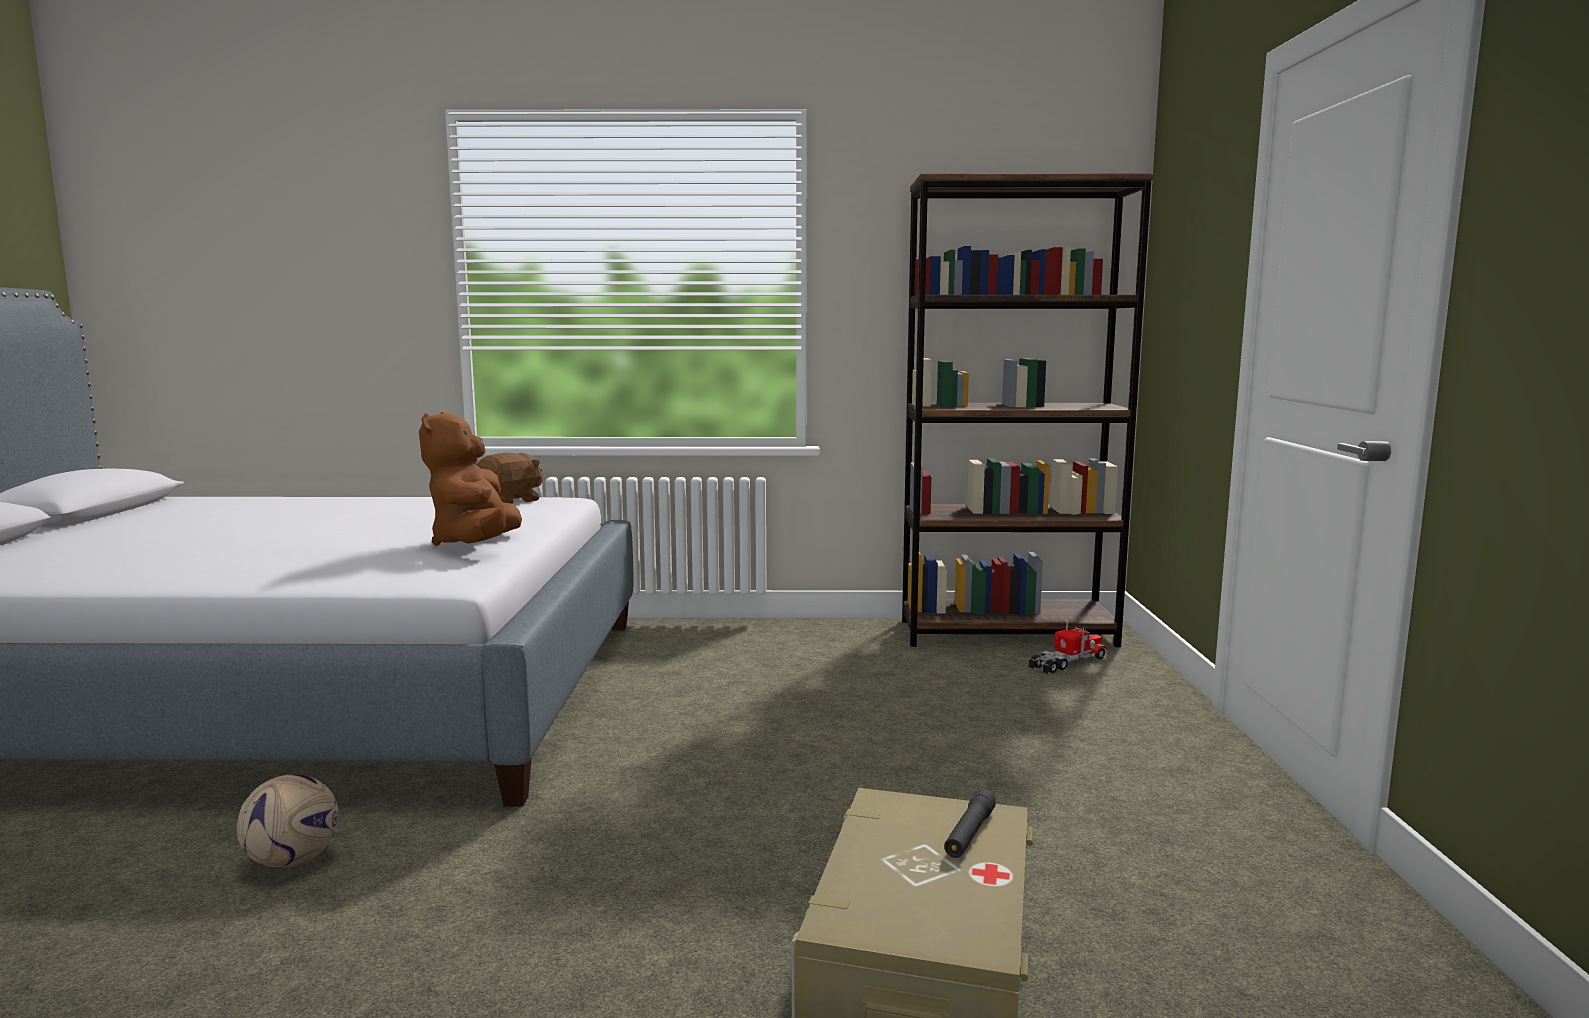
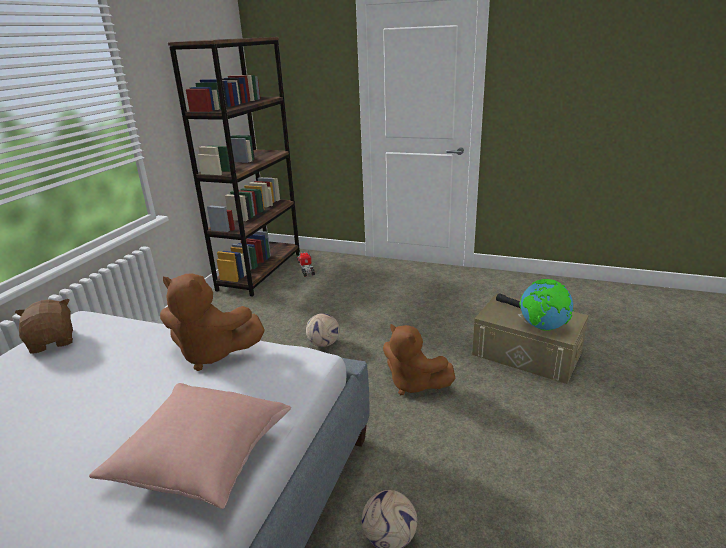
camera: 70 degrees left, 15 degrees up
none -> pink pillow [89,383,291,509]
none -> football [306,313,340,347]
none -> brown plush toy [383,324,456,395]
none -> globe [519,279,574,331]

